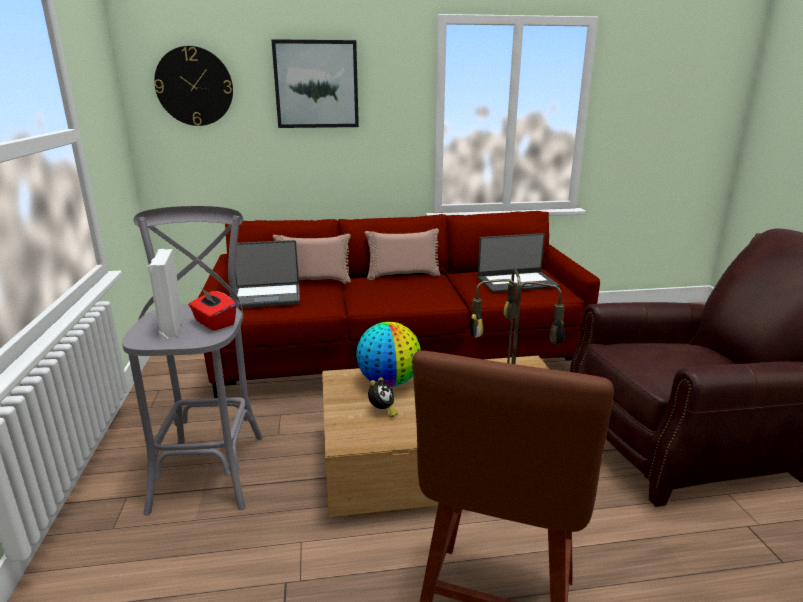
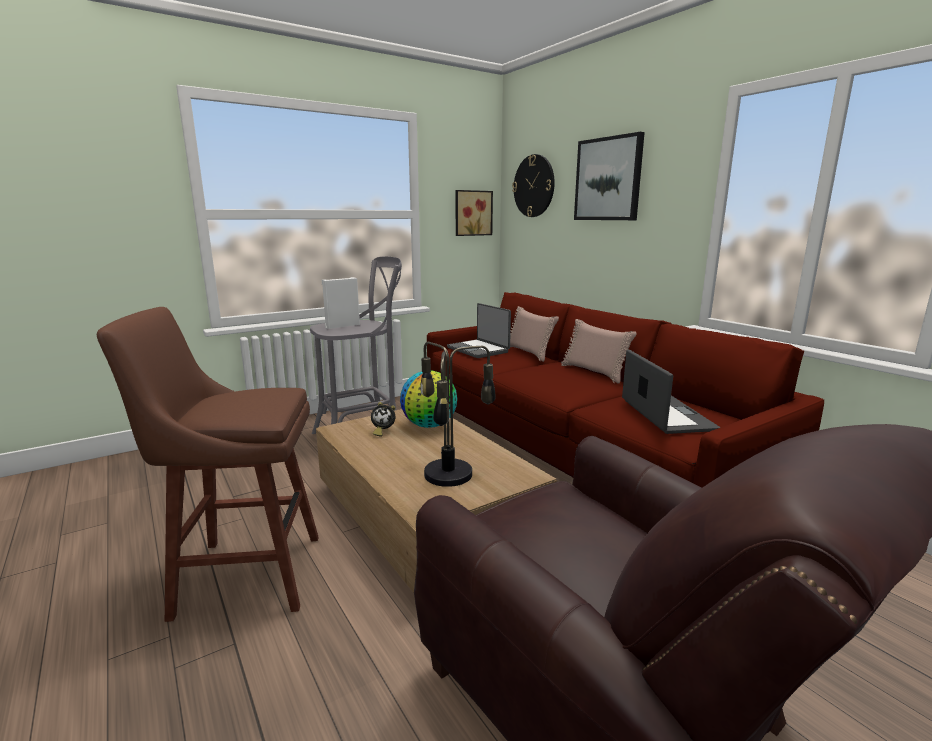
camera: 65 degrees right, 5 degrees down
red tissue box [189,289,236,331] -> none
laptop [478,233,559,293] -> laptop turned 150 degrees counterclockwise [622,350,720,434]
none -> picture [455,190,493,236]

